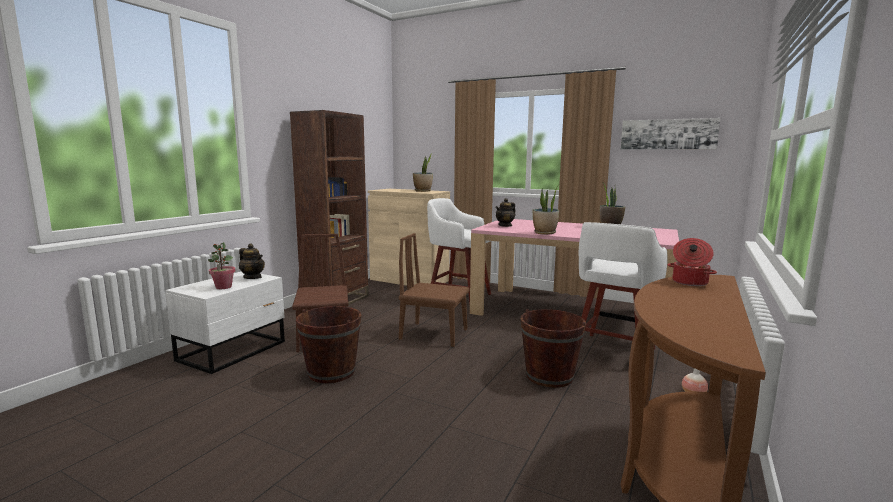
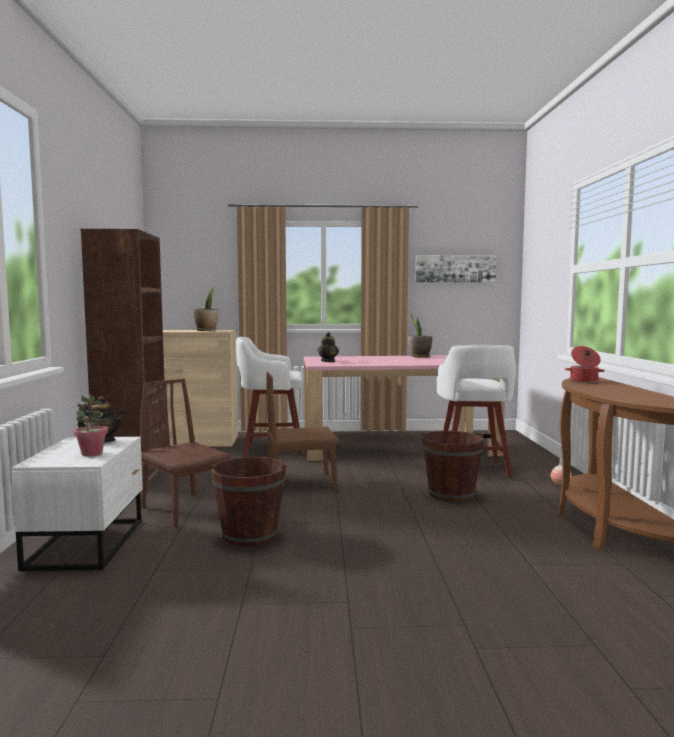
camera: 30 degrees left, 5 degrees down
potted plant [533,185,559,234] -> none

